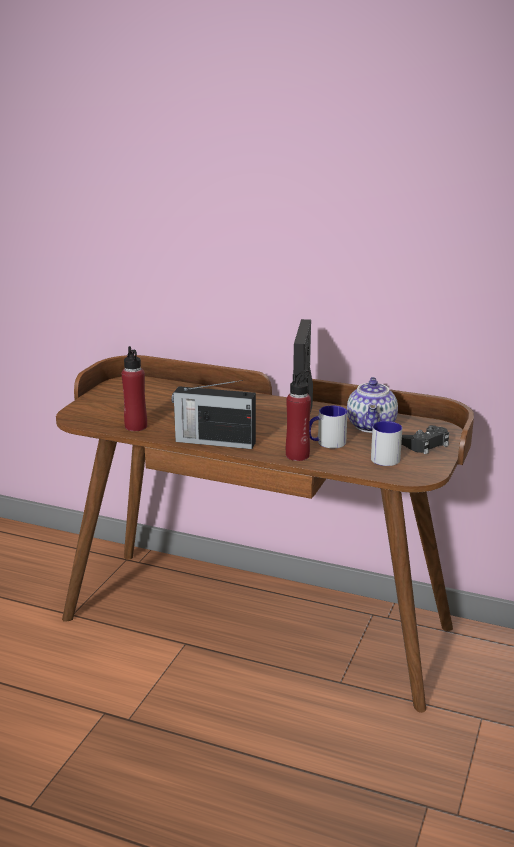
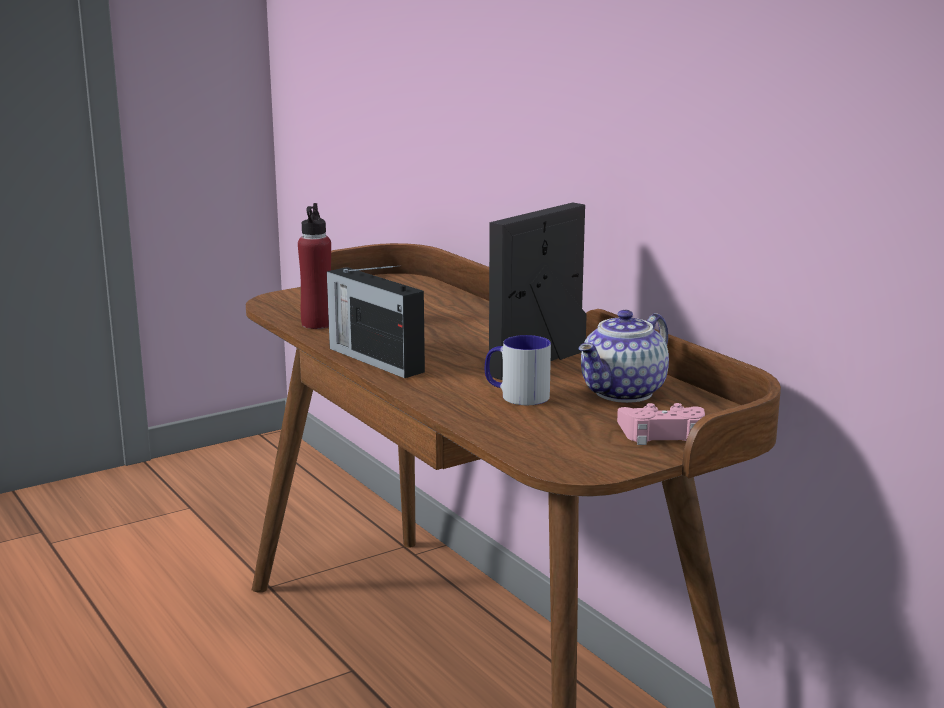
camera: 35 degrees right, 5 degrees down
red bottle [286,370,311,461] -> none
mug [371,421,402,466] -> none
black game controller [401,425,449,454] -> pink game controller [617,403,705,445]

